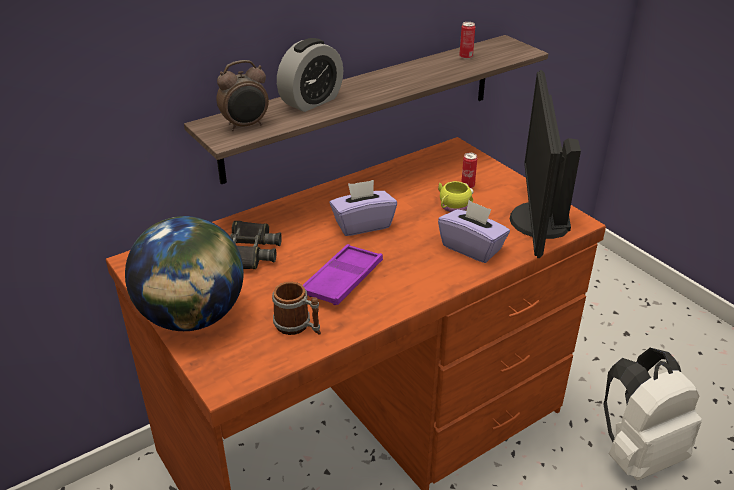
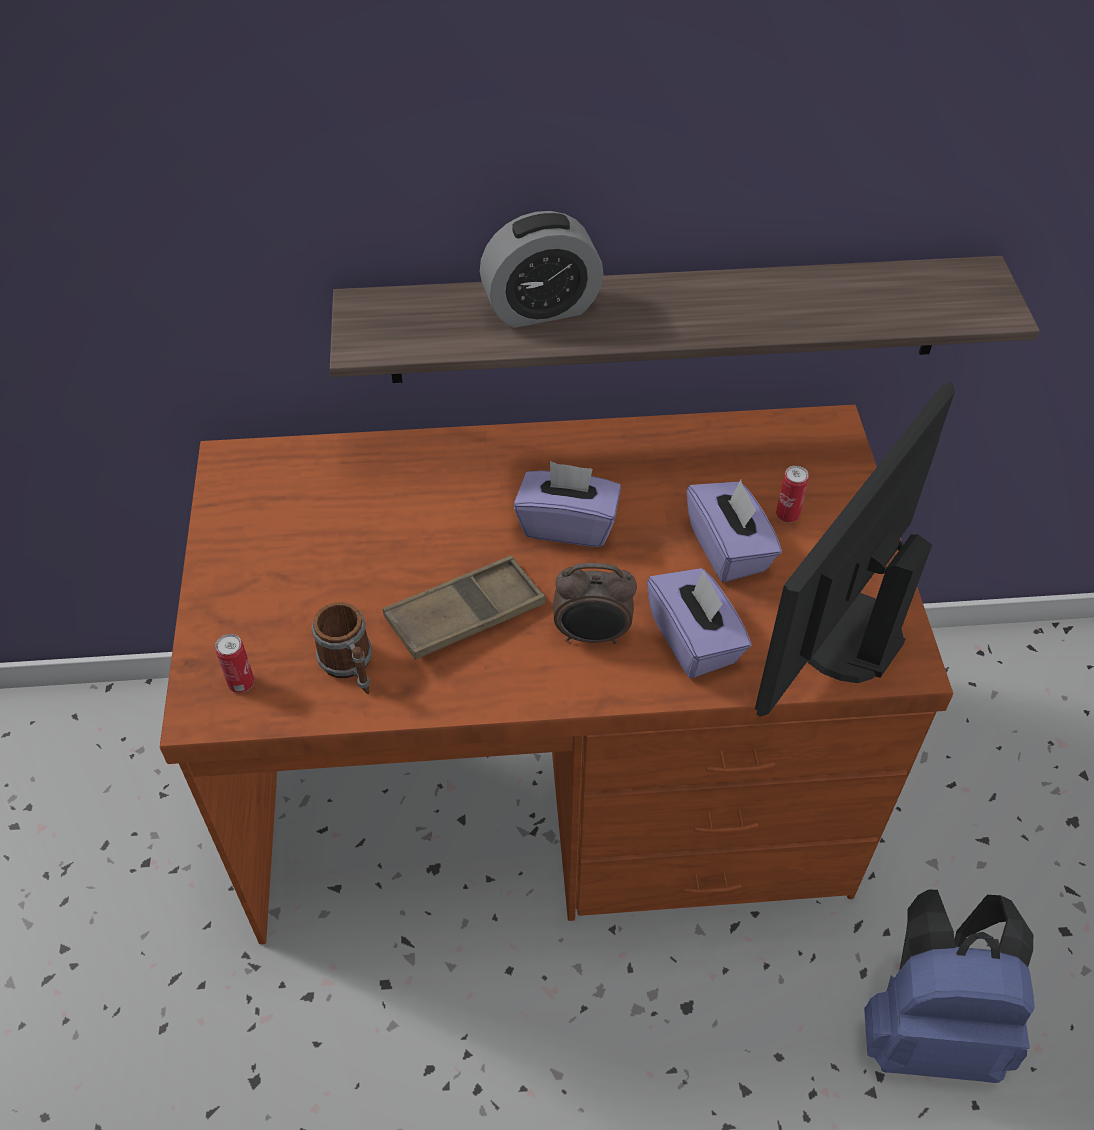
camera: 30 degrees right, 15 degrees up
globe [125,216,244,331] -> none
alarm clock [216,60,269,131] -> alarm clock moved to [553,563,637,644]
black binoculars [230,221,282,269] -> none
purple tray [303,244,383,305] -> brown tray [383,556,546,660]
yellow mug [438,181,474,212] -> purple tissue box [687,480,782,582]
can [459,22,475,59] -> can moved to [215,634,254,693]
white backpack [603,348,702,480] -> blue backpack [864,889,1034,1083]

